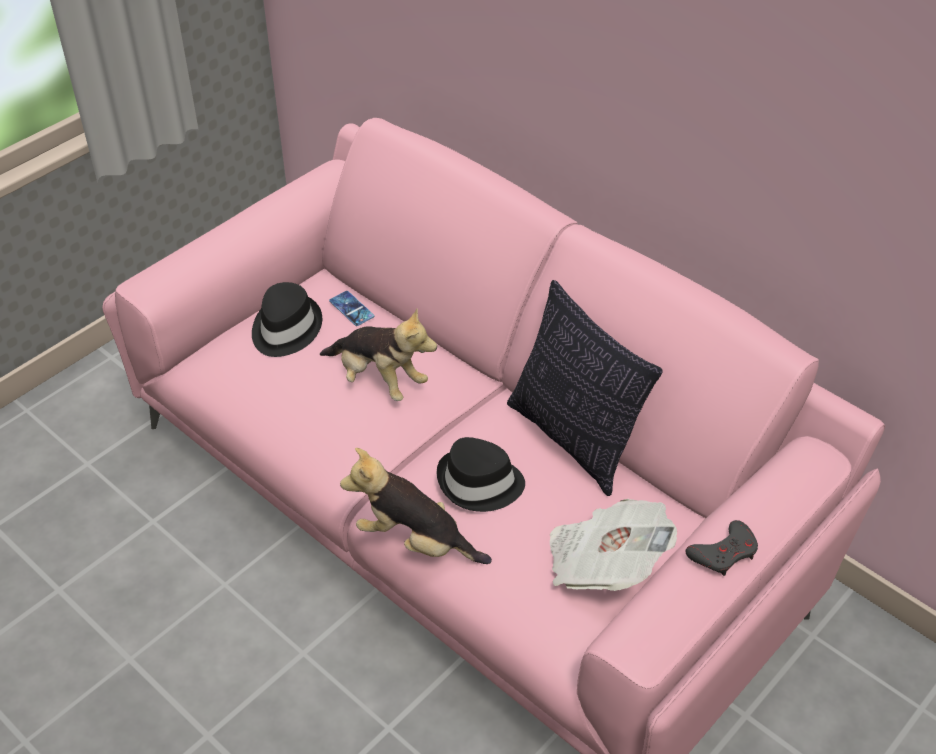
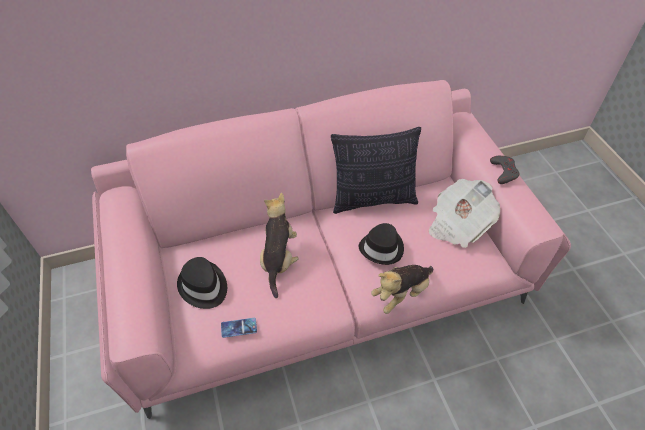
camera: 60 degrees left, 5 degrees up
plush toy [320,308,437,401] -> plush toy turned 60 degrees counterclockwise [260,193,299,298]
phone [329,291,374,326] -> phone moved to [221,318,257,338]

